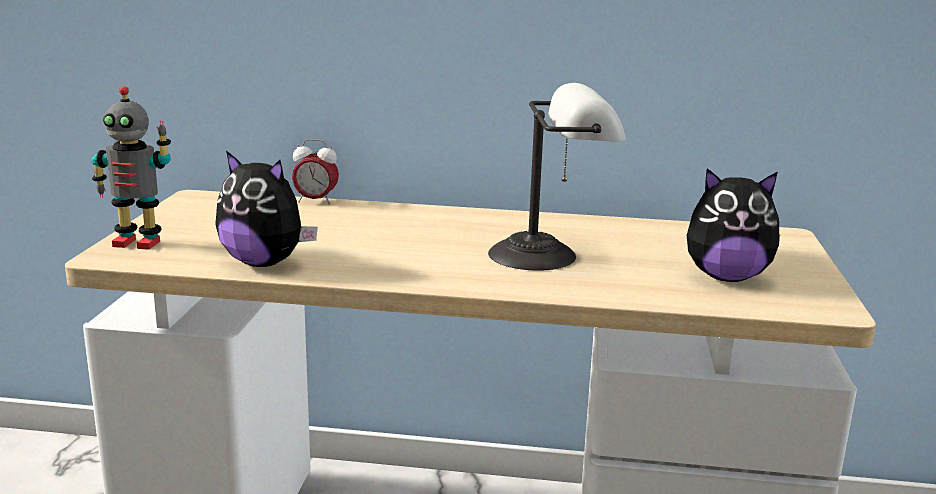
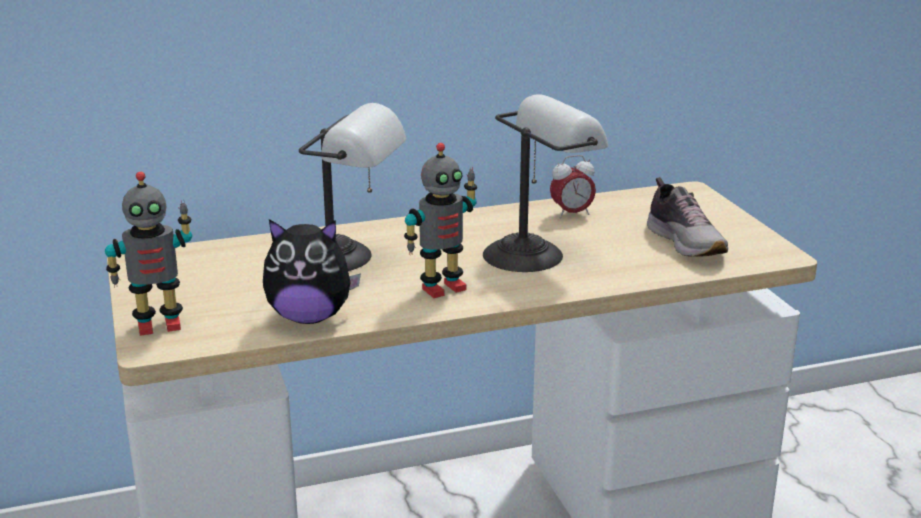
camera: 25 degrees left, 5 degrees up
alarm clock [292,139,339,204] -> alarm clock moved to [550,155,596,219]
plush toy [687,168,781,282] -> shoe [647,177,728,257]
none -> table lamp [299,103,406,271]
none -> toy robot [404,143,477,298]

